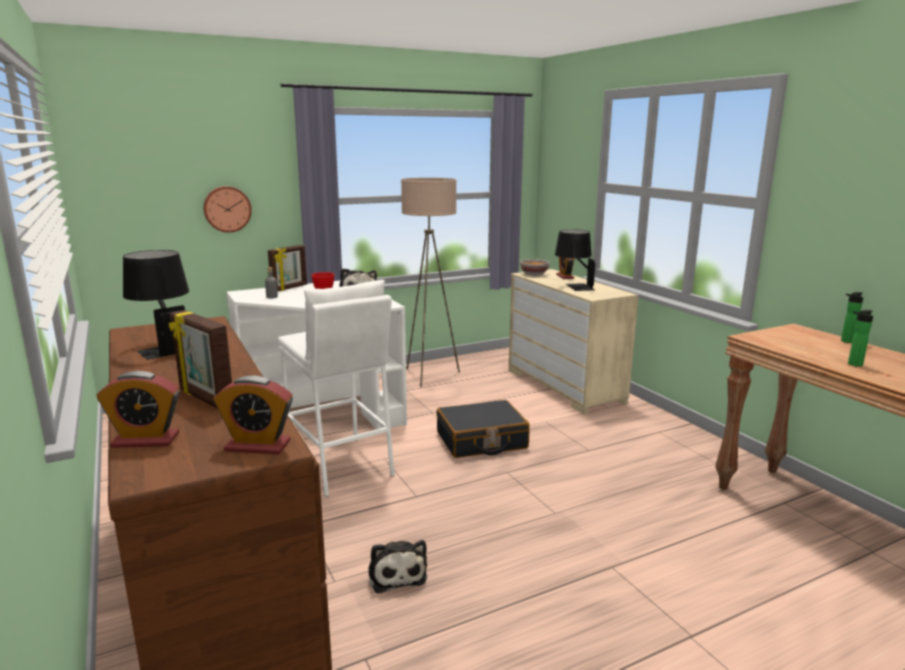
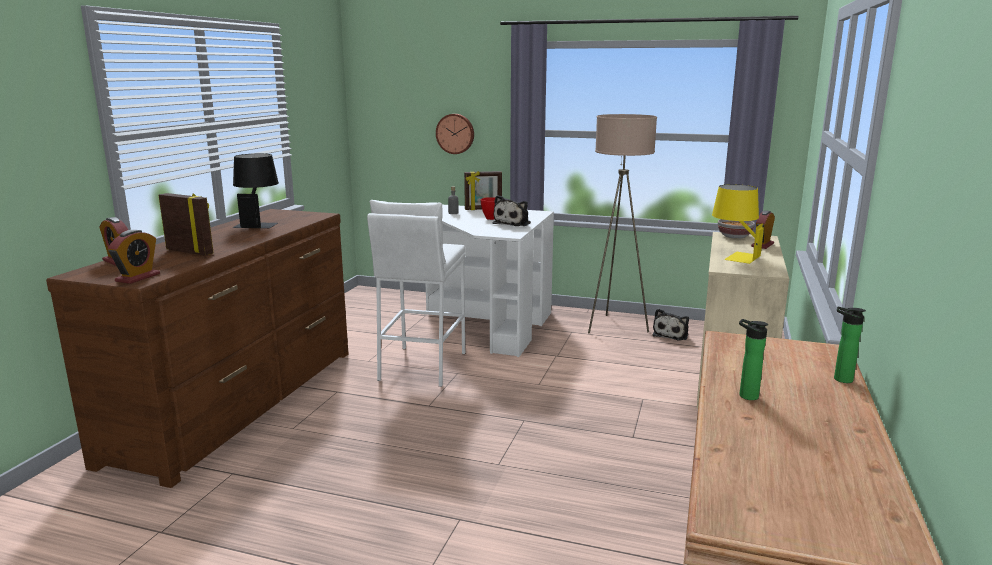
camera: 45 degrees right, 0 degrees up
picture frame [169,310,232,409] -> picture frame turned 120 degrees clockwise [159,193,214,256]
alarm clock [213,375,293,454] -> alarm clock turned 120 degrees counterclockwise [108,230,160,284]
plush toy [368,540,427,594] -> plush toy moved to [652,309,689,341]
black suitcase [436,400,530,458] -> none
black table lamp [555,229,595,291] -> yellow table lamp [712,184,764,264]

